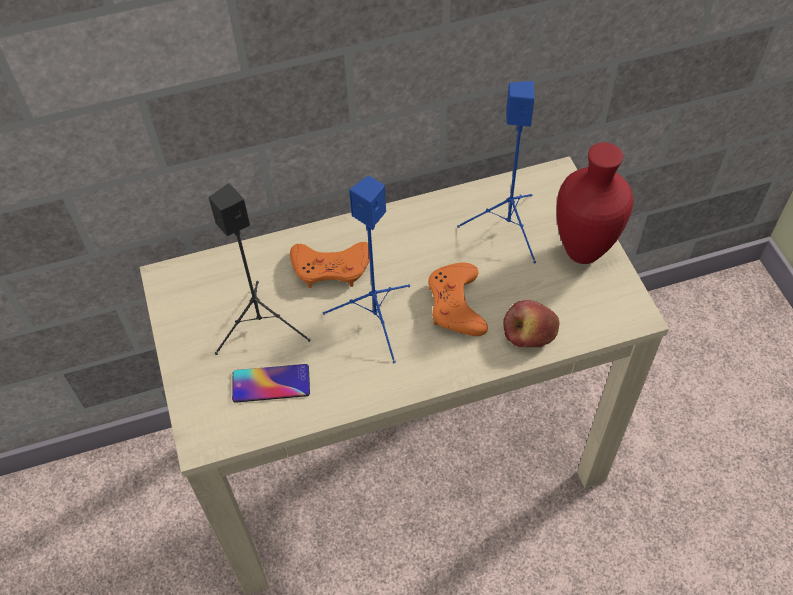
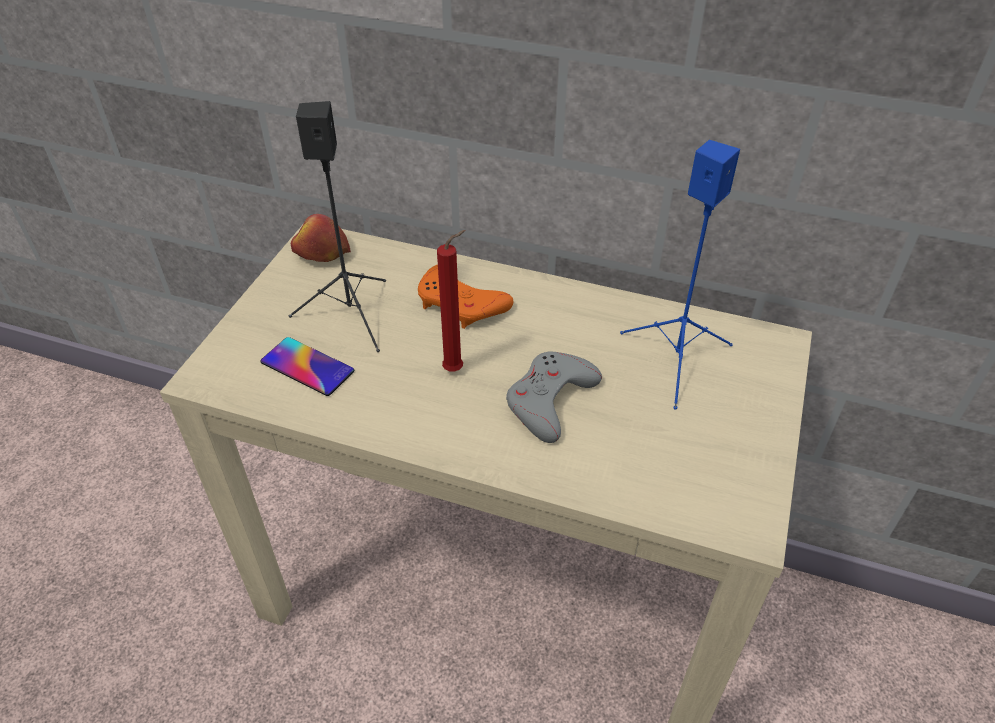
camera: 35 degrees right, 10 degrees down
blue speaker [323,176,410,363] -> red candle [437,230,466,371]
orange game controller [428,263,488,336] -> grey game controller [506,351,602,443]
apple [503,300,559,347] -> apple moved to [291,214,351,262]
red vase [556,142,633,264] -> none

